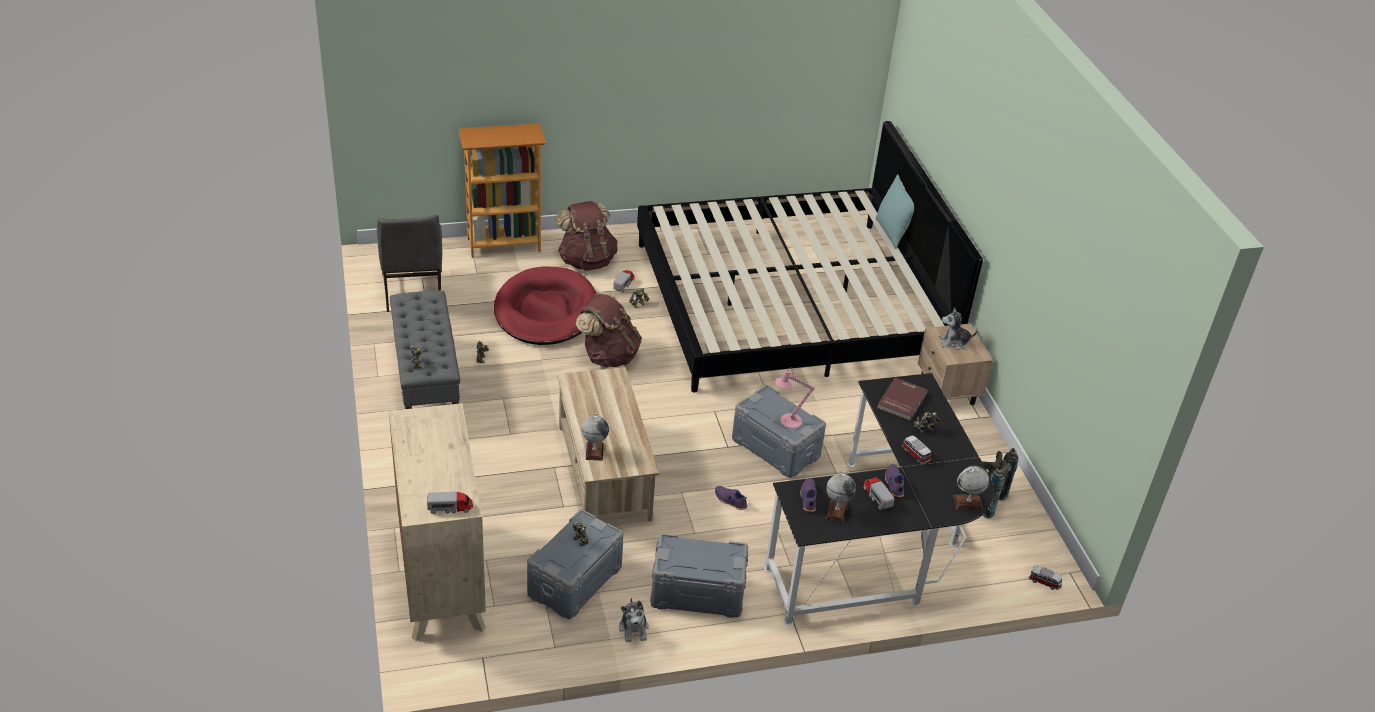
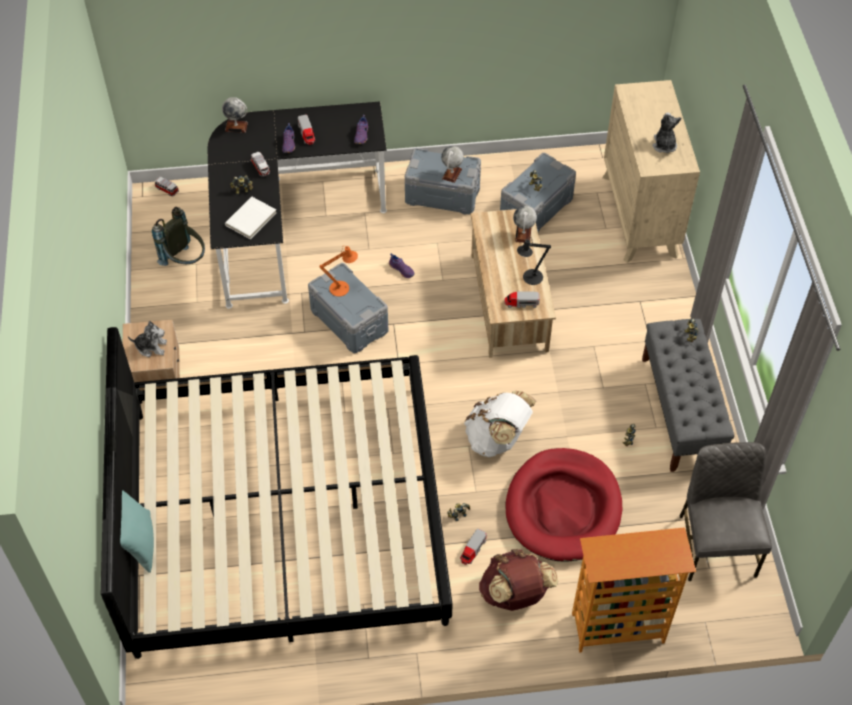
camera: 170 degrees left, 15 degrees up
toy truck [427,492,473,514] -> toy truck moved to [504,292,540,308]
brown backpack [576,292,642,367] -> white backpack [464,391,536,457]
plush toy [619,598,649,643] -> plush toy moved to [652,112,681,153]
pink table lamp [775,368,815,428] -> orange table lamp [319,246,358,297]
globe [826,471,856,523] -> globe moved to [441,146,464,183]
red book [877,378,928,420] -> white book [225,197,276,239]
none -> black table lamp [517,237,551,285]

